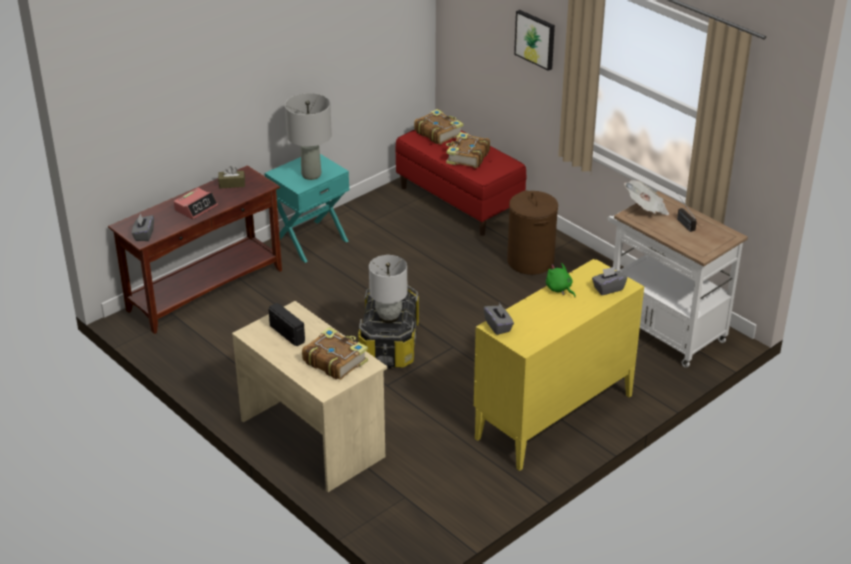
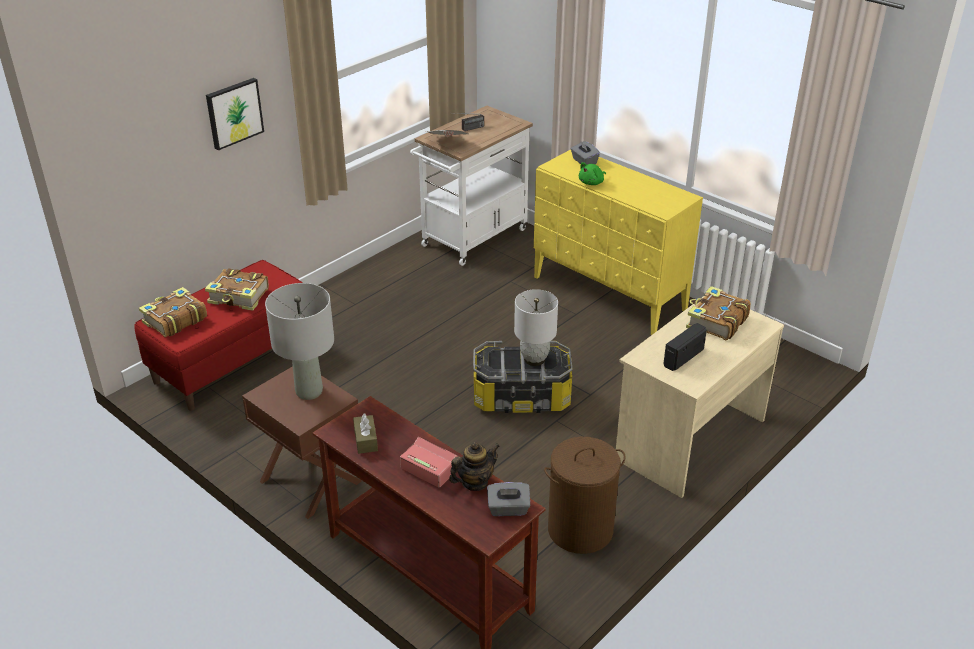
camera: 95 degrees left, 0 degrees up
turquoise nightstand [265,154,349,263] -> brown nightstand [242,366,362,519]
grey tissue box [484,303,514,335] -> none
brown laundry basket [507,190,558,275] -> brown laundry basket moved to [544,437,625,554]
none -> teapot [449,442,500,491]

